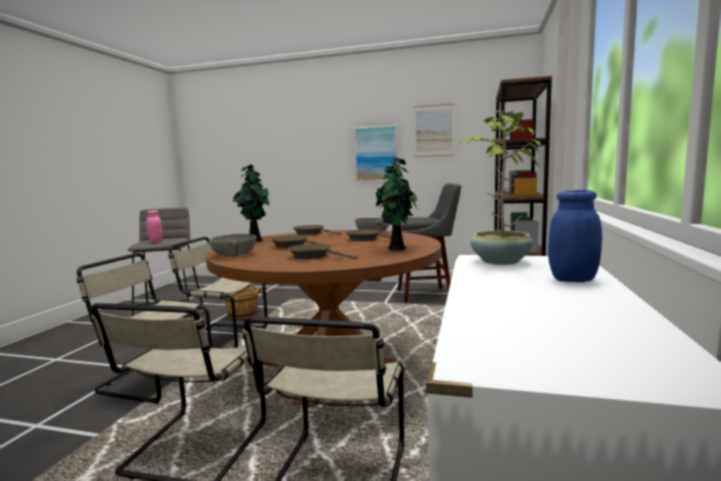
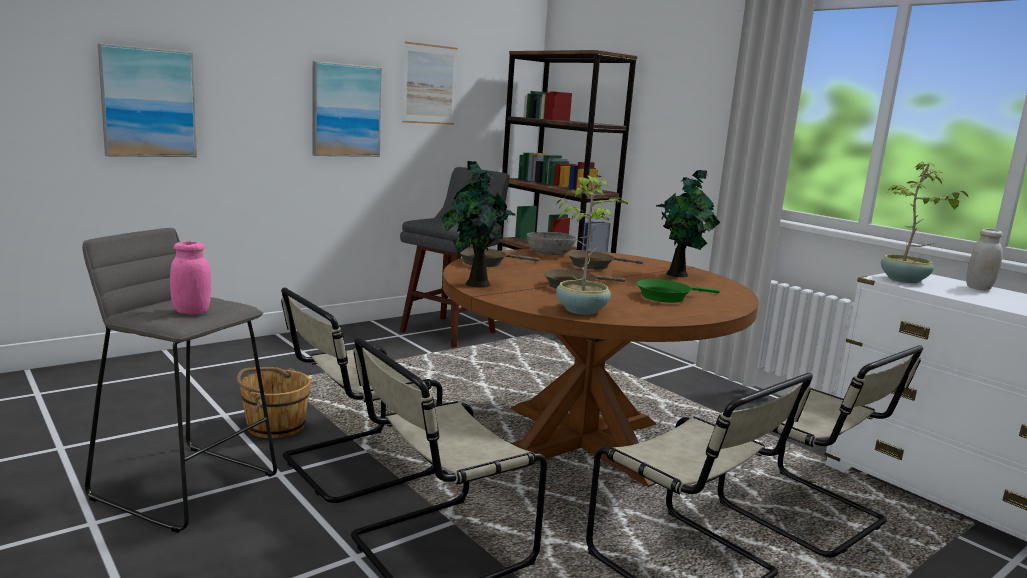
camera: 55 degrees left, 5 degrees up
grey bowl [209,234,257,257] -> potted plant [556,175,629,315]
brown frying pan [288,244,357,260] -> green frying pan [636,279,720,303]
blue jar [548,190,602,282] -> white jar [966,229,1003,290]
none -> picture [98,43,197,157]

